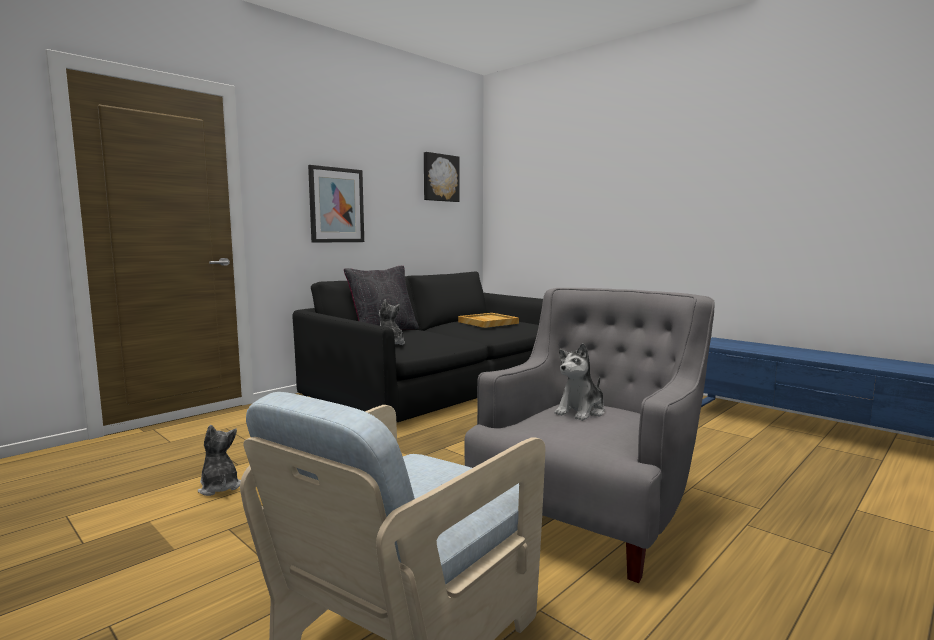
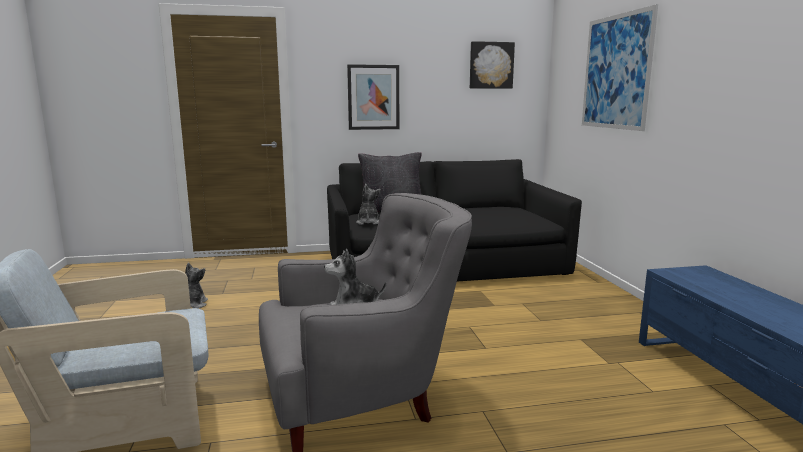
camera: 35 degrees right, 5 degrees up
beige tray [458,313,519,328] -> none
none -> picture [582,4,658,131]

